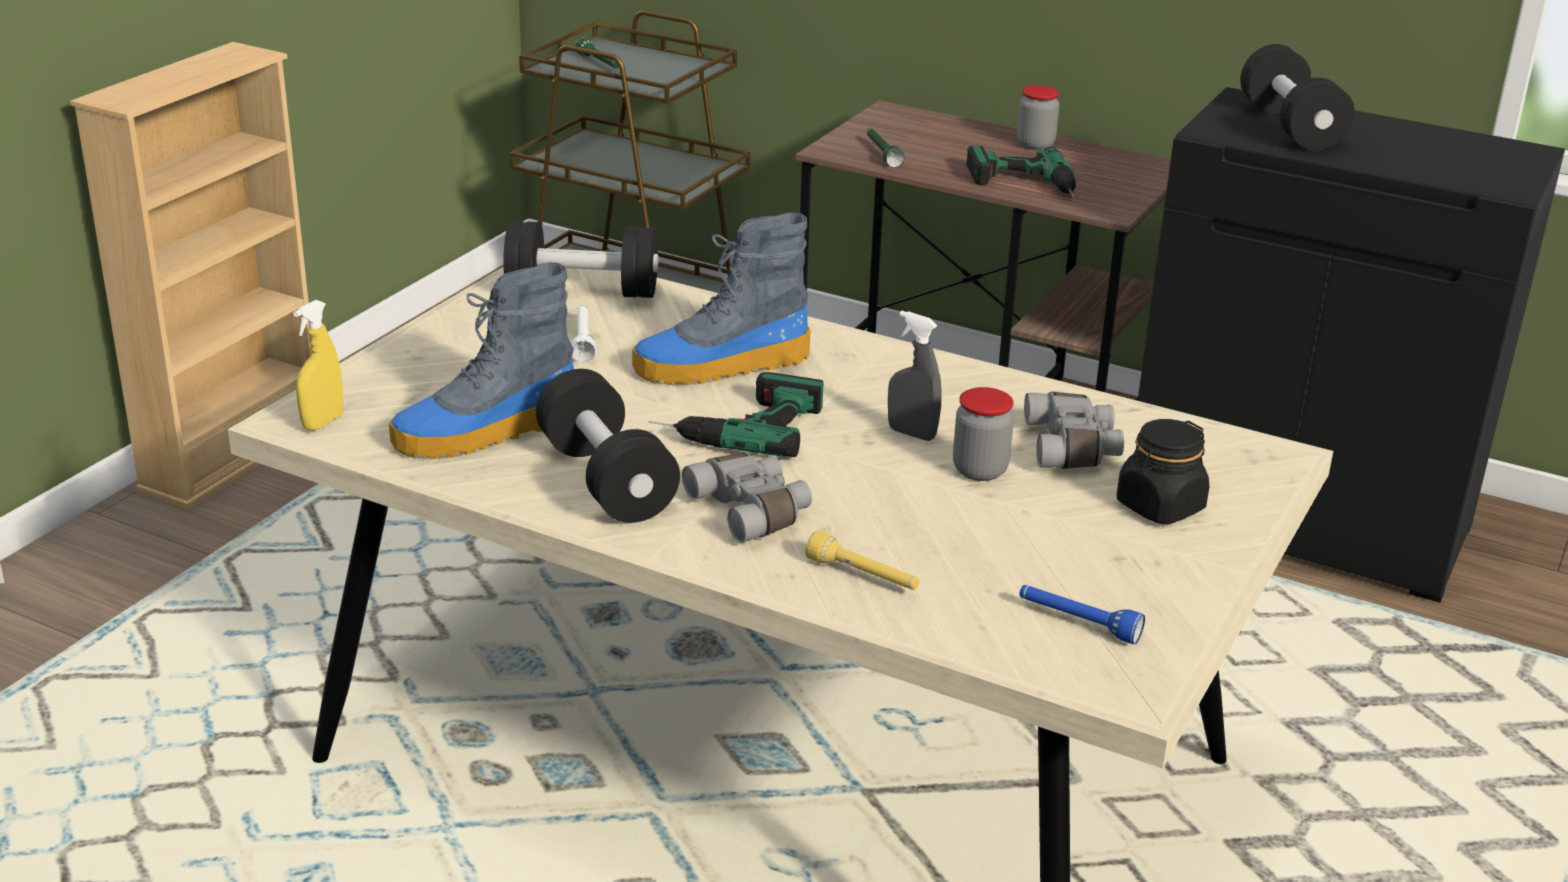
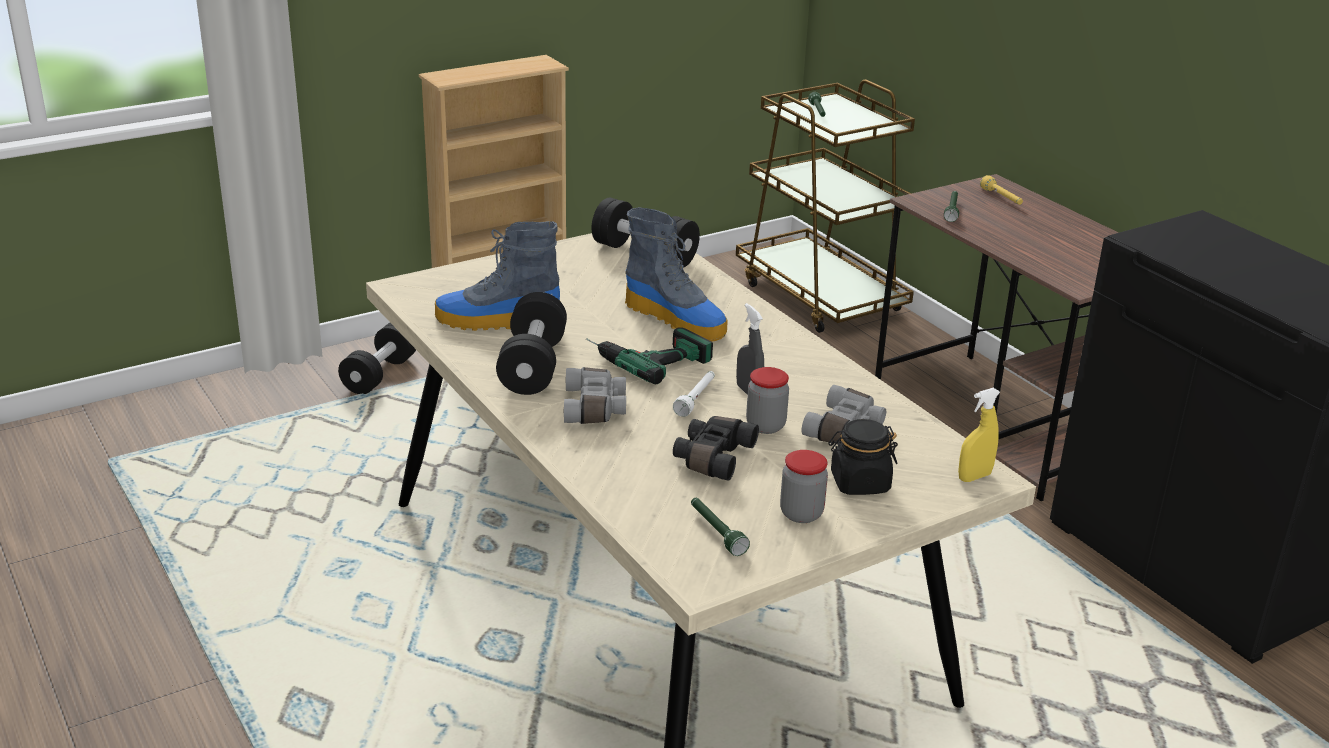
camera: 30 degrees right, 0 degrees up
yellow spray bottle [293,300,344,431] -> yellow spray bottle moved to [958,388,1000,482]
white flashlight [571,304,596,363] -> white flashlight moved to [673,371,715,417]
boot [632,212,811,385] -> boot turned 150 degrees counterclockwise [625,207,728,342]
yellow flashlight [805,530,920,590] -> yellow flashlight moved to [980,175,1023,205]
power drill [966,146,1076,198] -> none
jar [1017,85,1059,150] -> jar moved to [780,450,828,523]
blue flashlight [1019,585,1145,644] -> green flashlight [691,498,750,556]
black dumbbell [1240,44,1355,151] -> black dumbbell moved to [338,323,416,394]
none -> black binoculars [673,416,759,481]

